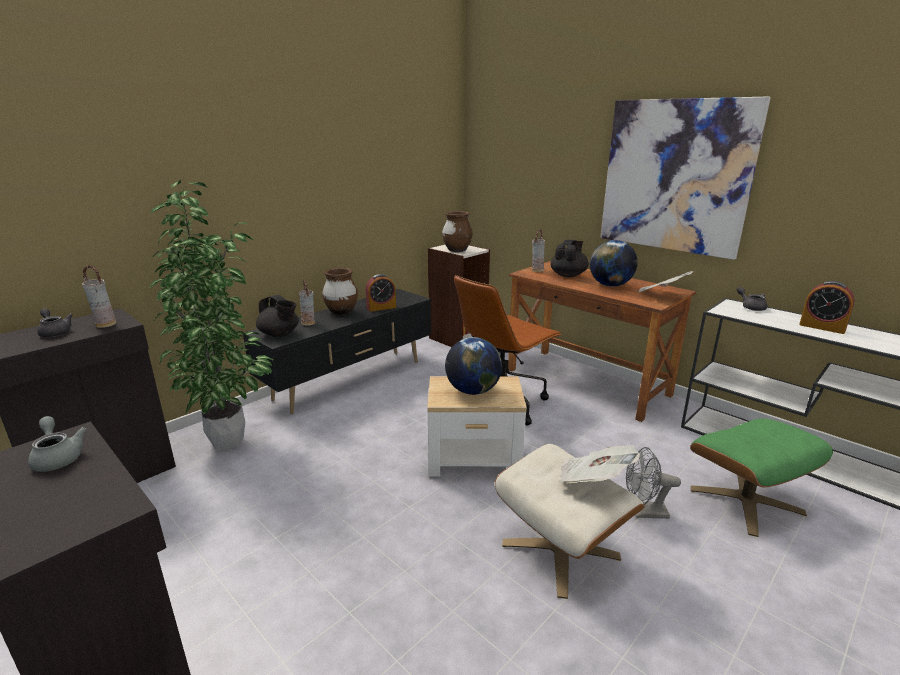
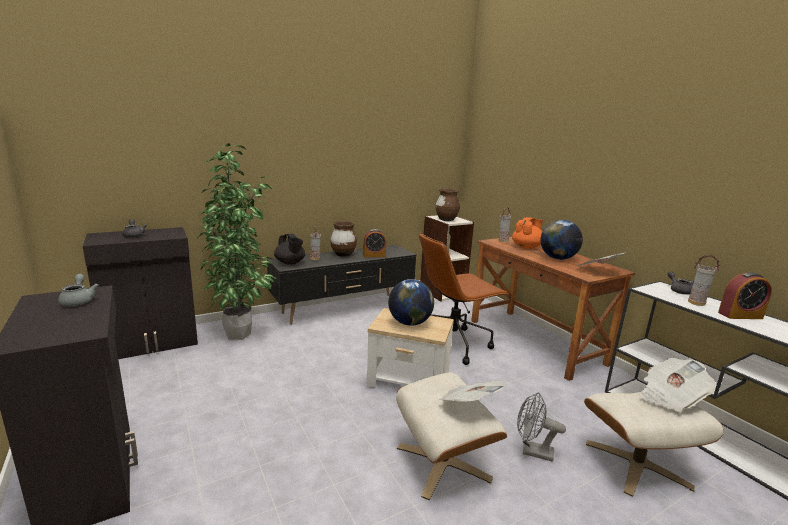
camera: 15 degrees right, 5 degrees down
vase [82,265,116,328] -> vase moved to [688,255,720,306]
black teapot [551,240,589,277] -> orange teapot [512,217,543,249]
picture [600,97,771,260] -> none
green ottoman [690,418,833,537] -> beige ottoman [584,392,724,497]
alarm clock [799,281,854,334] -> alarm clock turned 60 degrees counterclockwise [718,272,772,319]
none -> newspaper [640,358,716,412]

